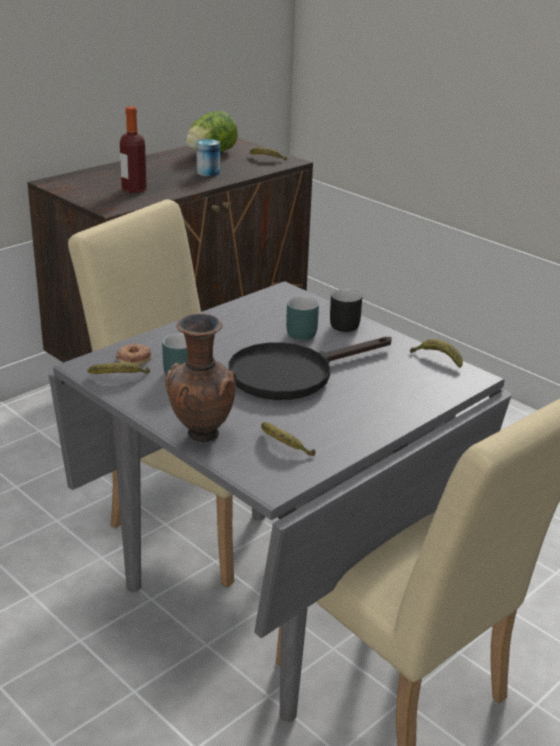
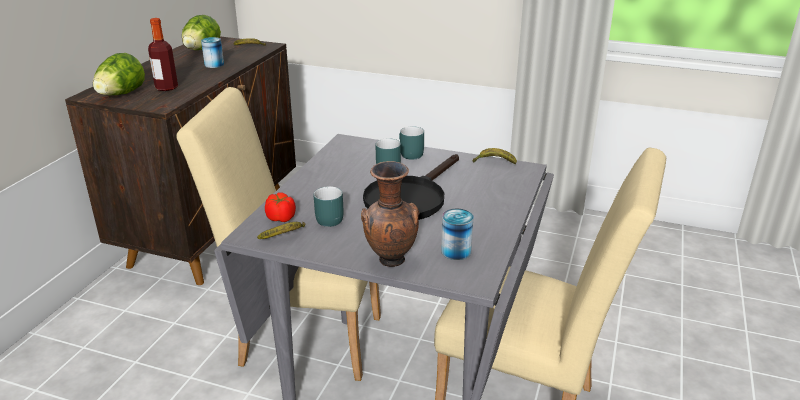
camera: 25 degrees left, 0 degrees up
donut [116,343,151,365] -> tomato [265,192,296,222]
banana [261,422,315,456] -> can [441,209,473,260]
black mug [330,289,362,332] -> turquoise mug [399,126,424,160]
none -> lettuce [93,53,145,95]

